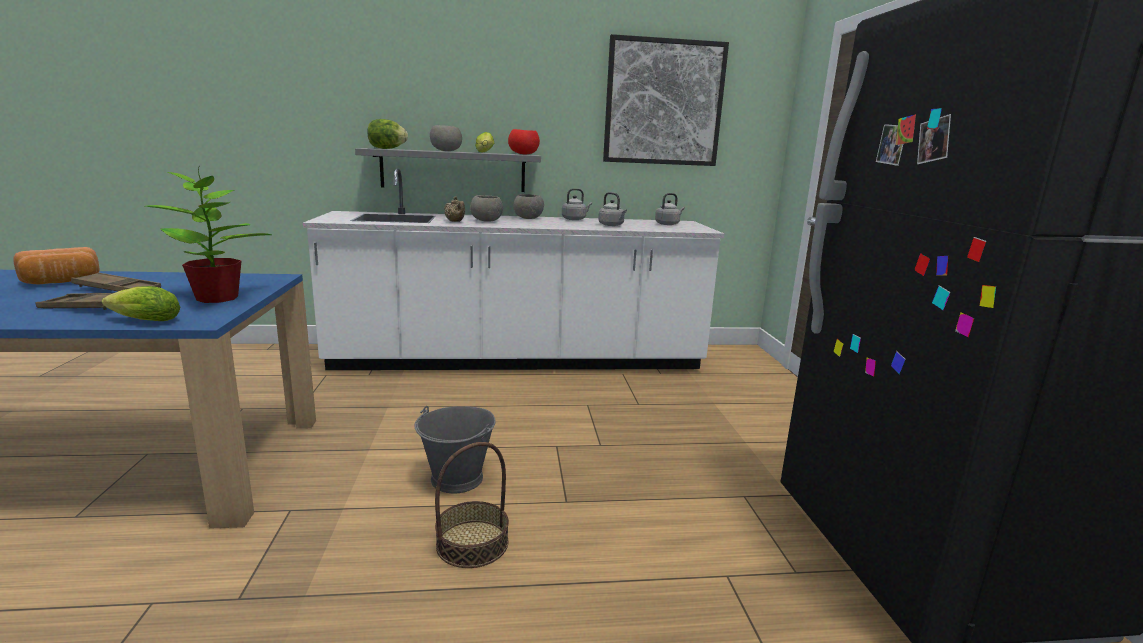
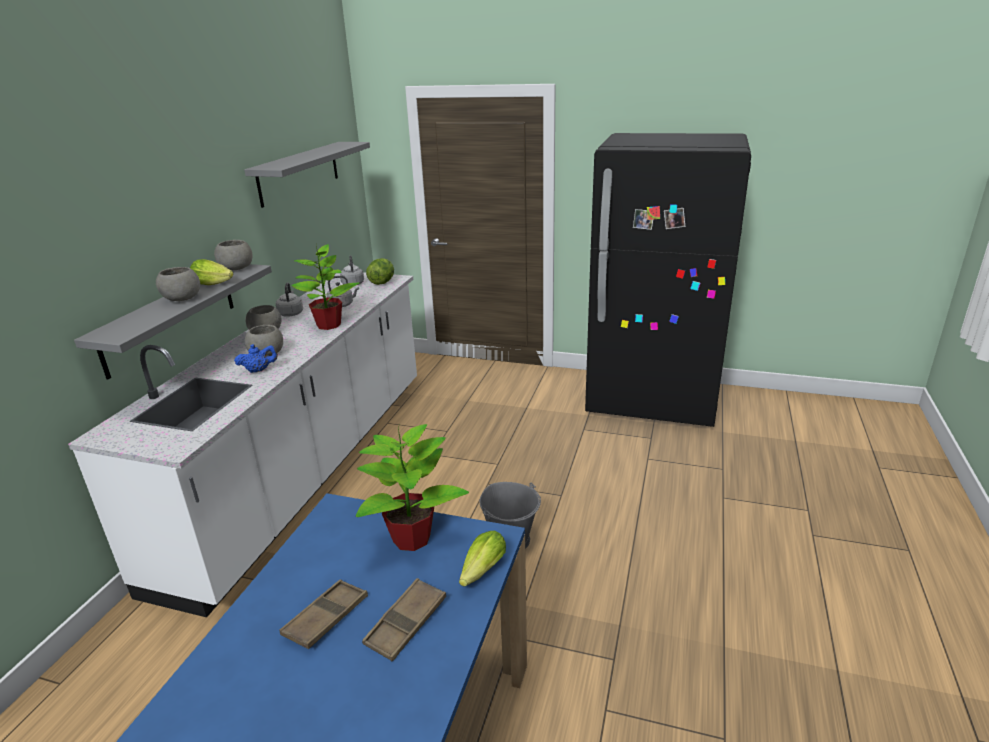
camera: 65 degrees left, 10 degrees up
bread [13,247,100,285] -> none
lettuce [367,119,408,149] -> lettuce moved to [366,258,394,285]
basket [435,442,509,568] -> none
beige teapot [444,196,465,222] -> blue teapot [234,344,278,373]
red bowl [508,129,540,154] -> grey bowl [214,240,252,270]
picture [603,34,729,166] -> grey shelf [244,142,370,208]
none -> potted plant [291,244,359,330]

